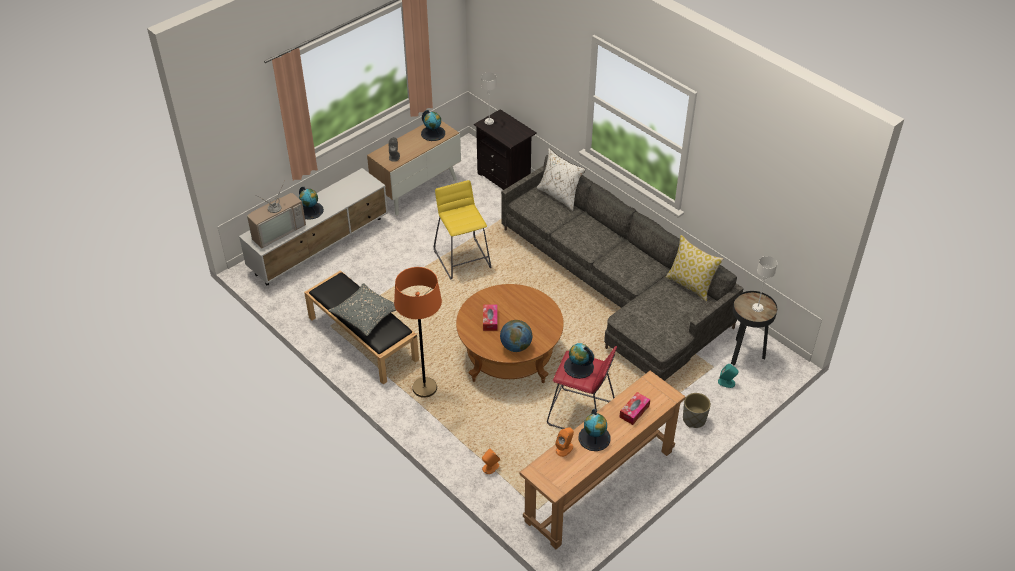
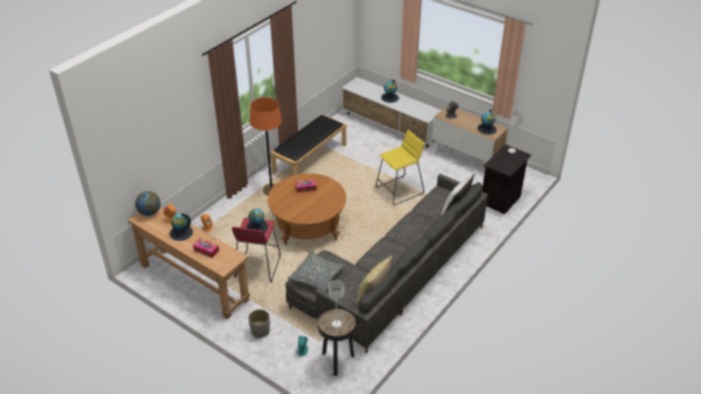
camera: 80 degrees right, 5 degrees down
television [247,181,306,248] -> none
grey pillow [328,283,396,336] -> grey pillow moved to [287,251,346,291]
globe [500,320,532,352] -> globe moved to [135,191,161,216]

